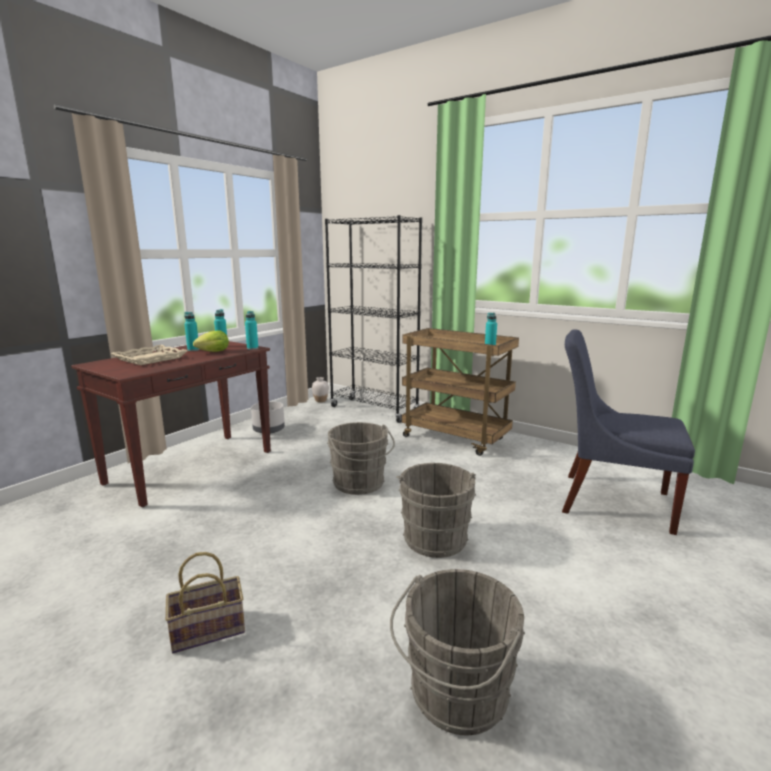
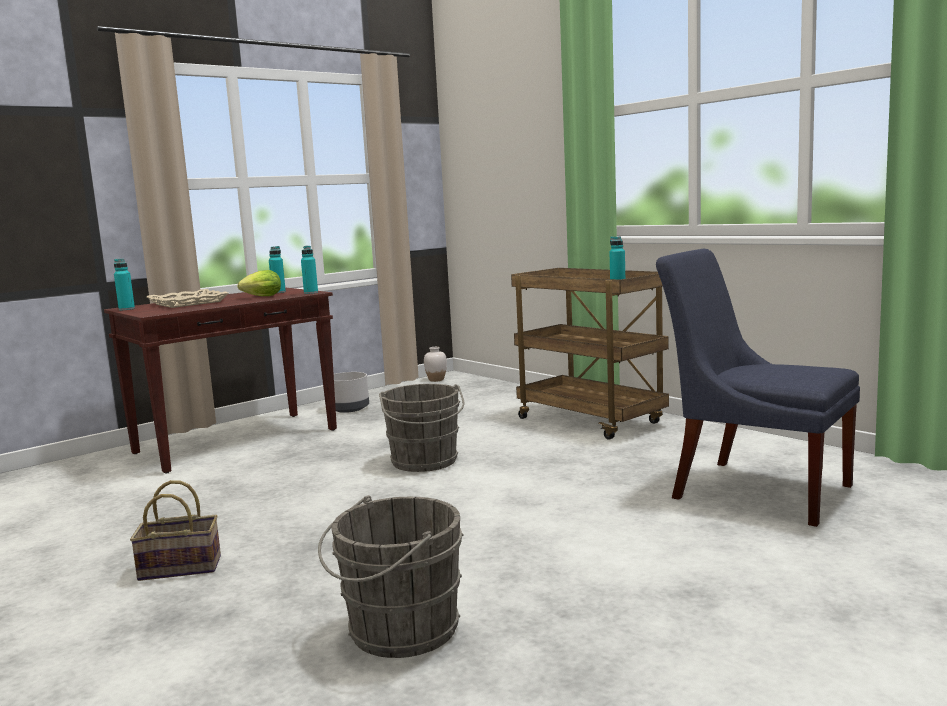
camera: 15 degrees right, 5 degrees down
turquoise bottle [184,312,200,351] -> turquoise bottle moved to [114,259,135,310]
black bookcase [325,215,422,423] -> none
grey bucket [396,463,476,558] -> none

